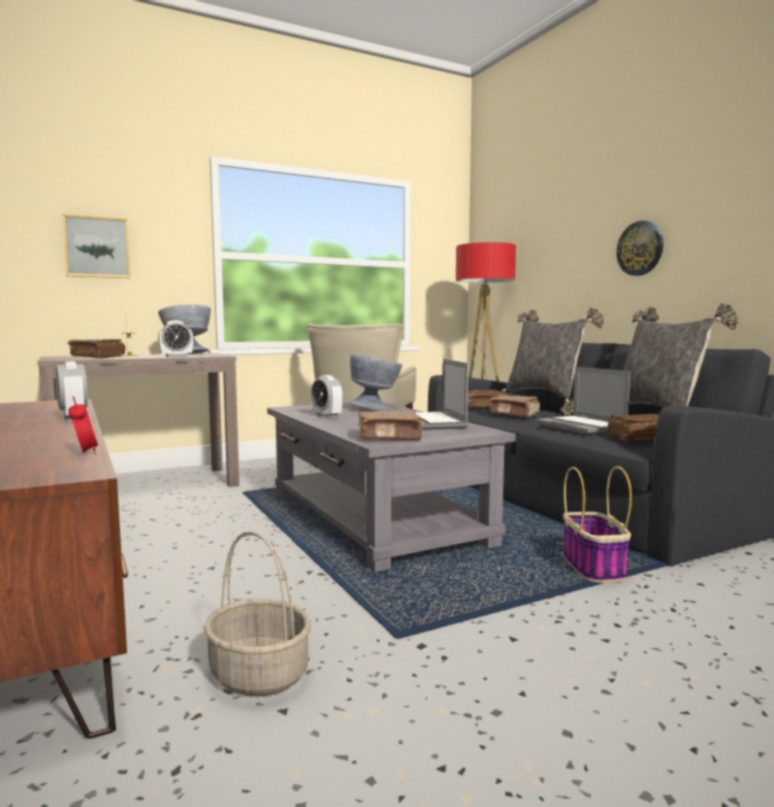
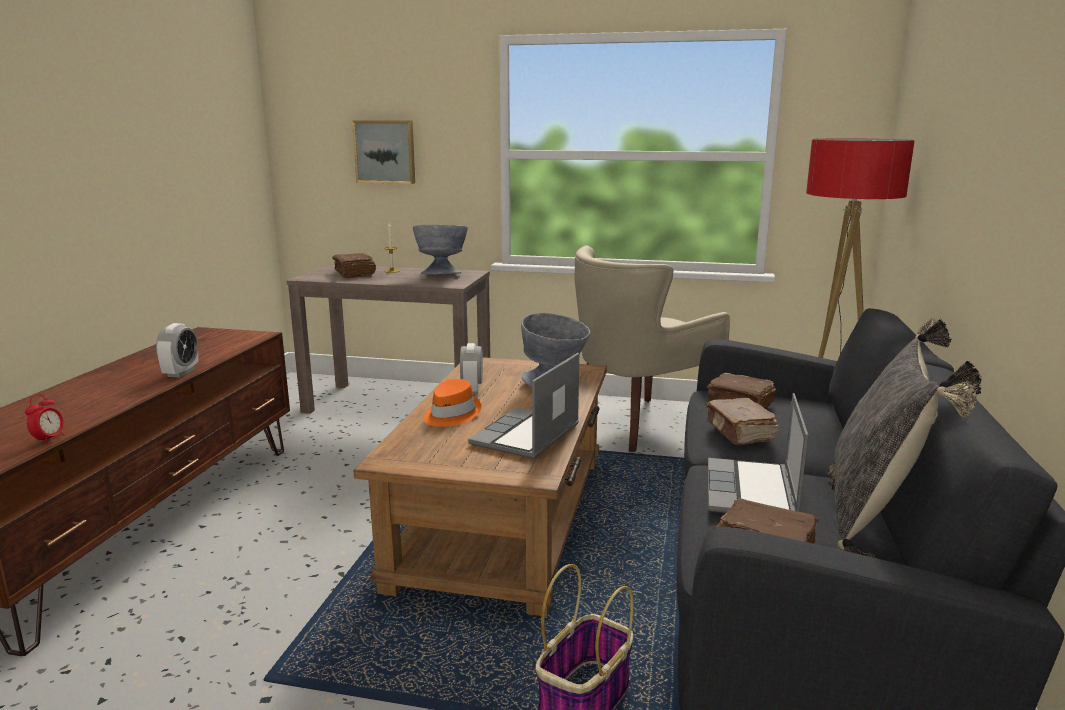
camera: 40 degrees right, 10 degrees up
alarm clock [158,321,193,357] -> none
basket [204,531,311,696] -> none
grey coffee table [267,402,516,572] -> brown coffee table [354,357,607,617]
brown book [358,410,423,440] -> none
pillow [499,308,604,415] -> none
wall clock [616,221,663,276] -> none
none -> orange hat [423,379,481,427]

